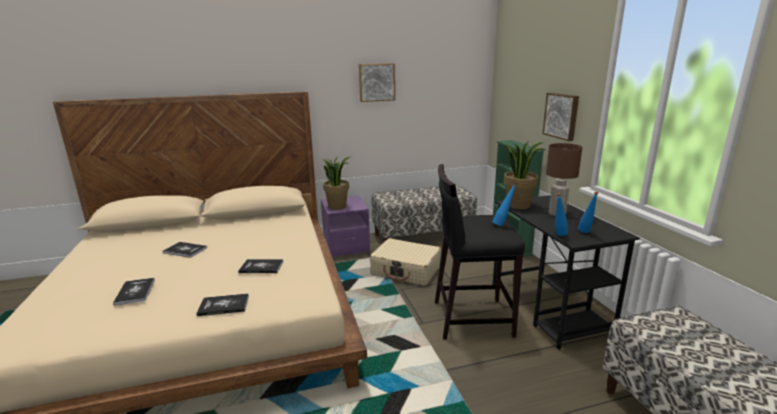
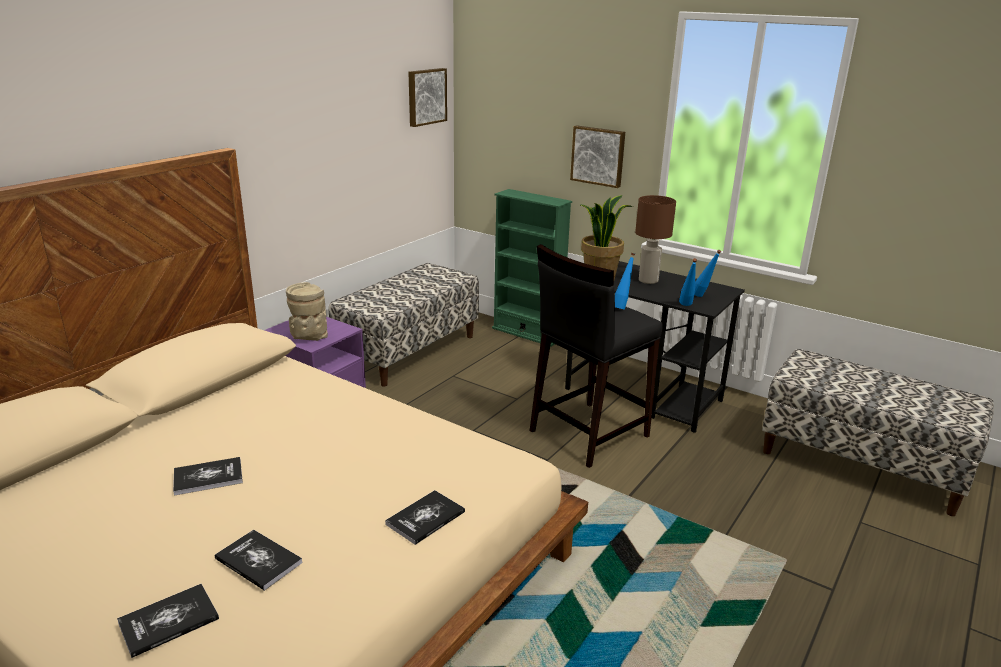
camera: 40 degrees left, 5 degrees up
book [238,259,283,273] -> book moved to [117,584,219,658]
potted plant [322,157,350,210] -> beige vase [286,282,328,341]
picture [359,63,395,102] -> picture moved to [408,68,447,127]
beige suitcase [370,238,441,286] -> none

